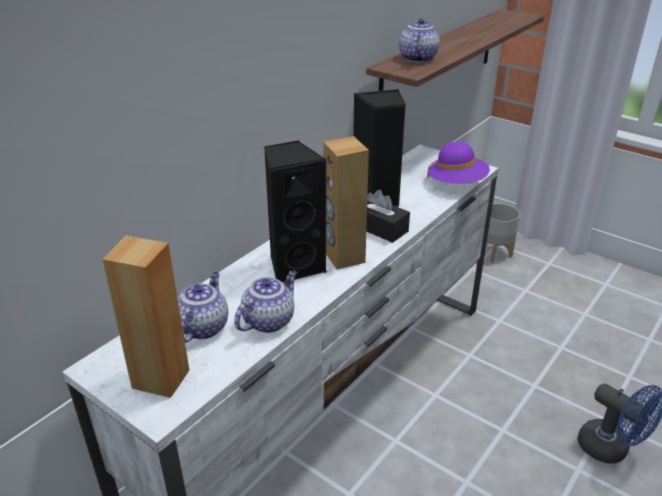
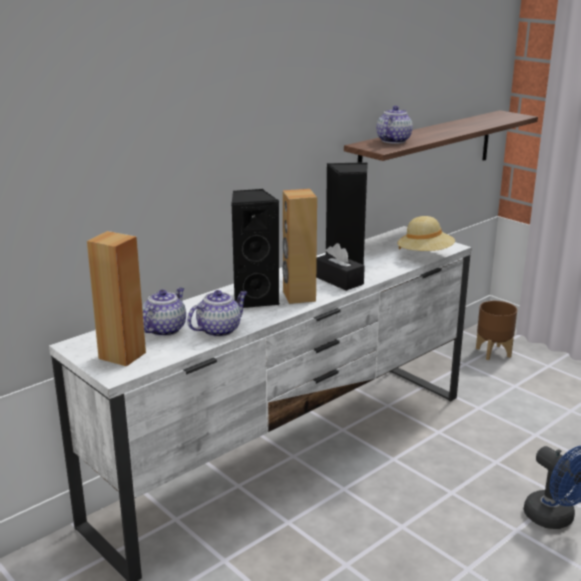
camera: 10 degrees right, 10 degrees down
purple hat [427,142,490,183] -> beige hat [397,216,455,251]
grey planter [486,203,520,263] -> brown planter [476,301,517,360]

